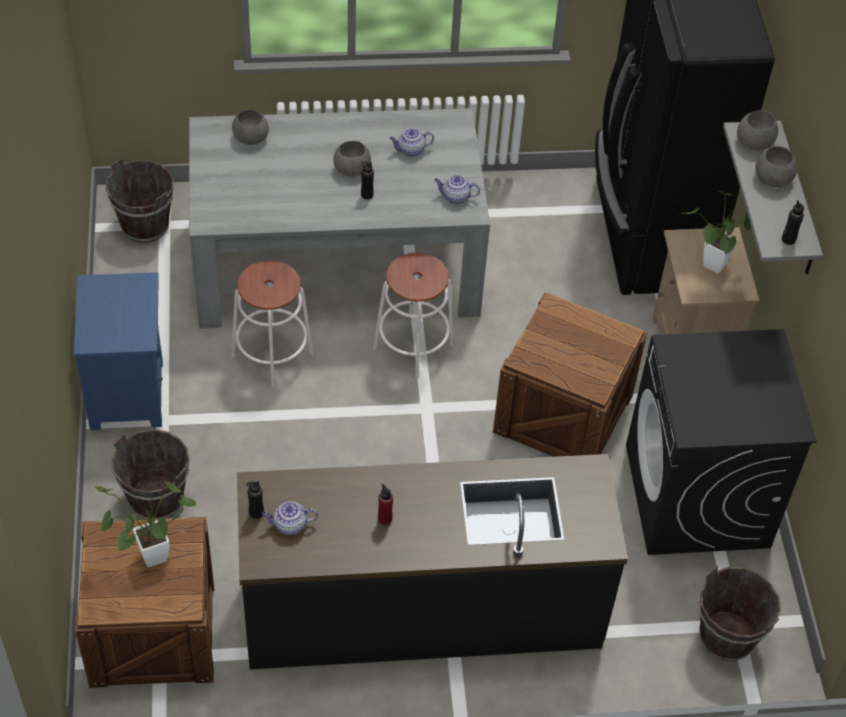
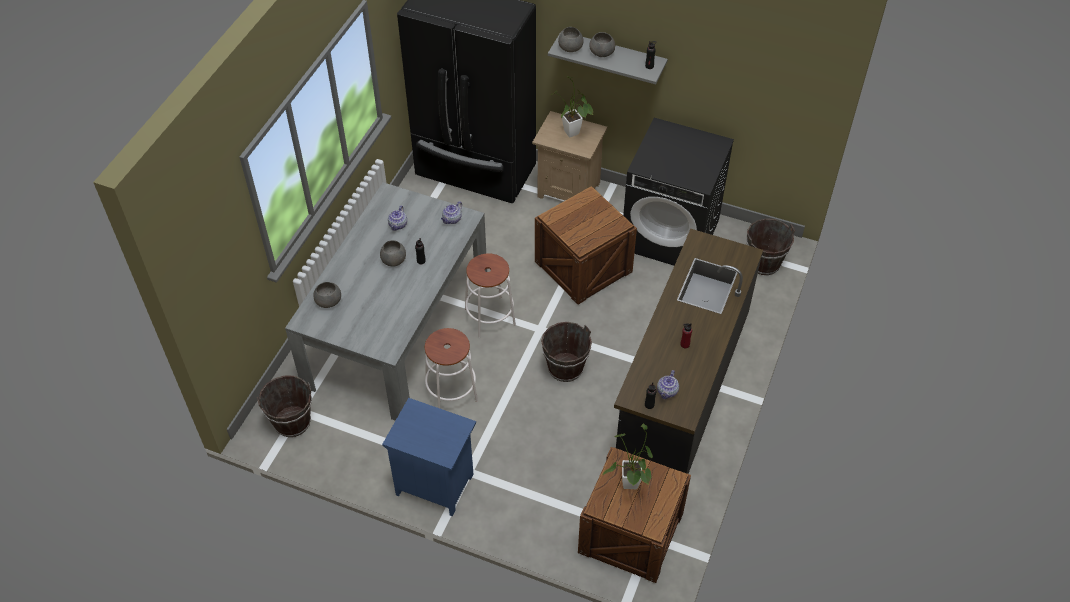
camera: 60 degrees left, 0 degrees up
brown bucket [111,429,190,520] -> brown bucket moved to [541,322,592,382]

